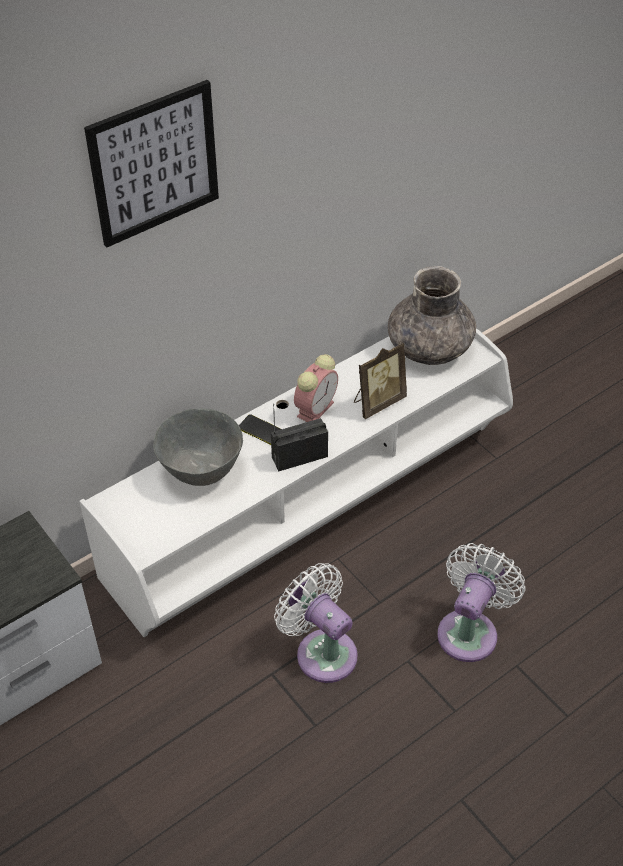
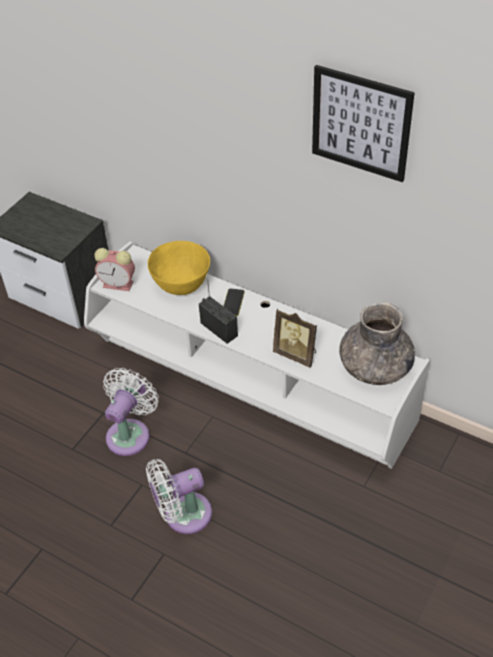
camera: 70 degrees right, 0 degrees up
picture [84,80,219,248] -> picture moved to [312,65,415,182]
grey bowl [153,408,243,486] -> yellow bowl [148,241,210,295]
alarm clock [294,354,338,422] -> alarm clock moved to [94,248,135,291]
white fan [437,543,525,662] -> white fan turned 150 degrees clockwise [146,459,212,534]

